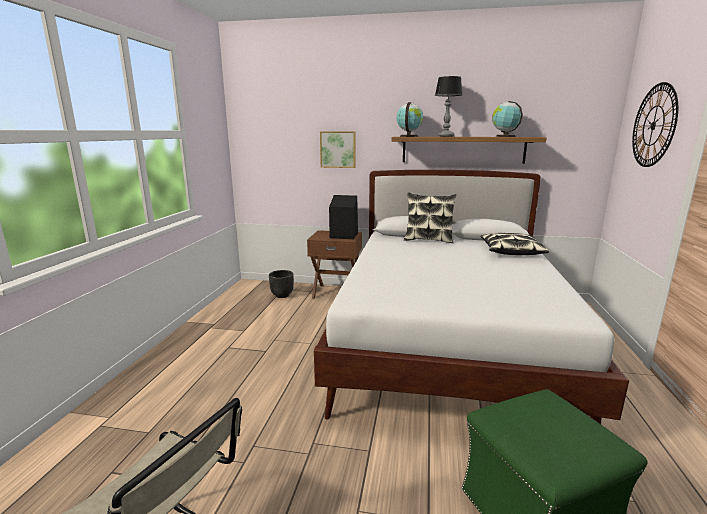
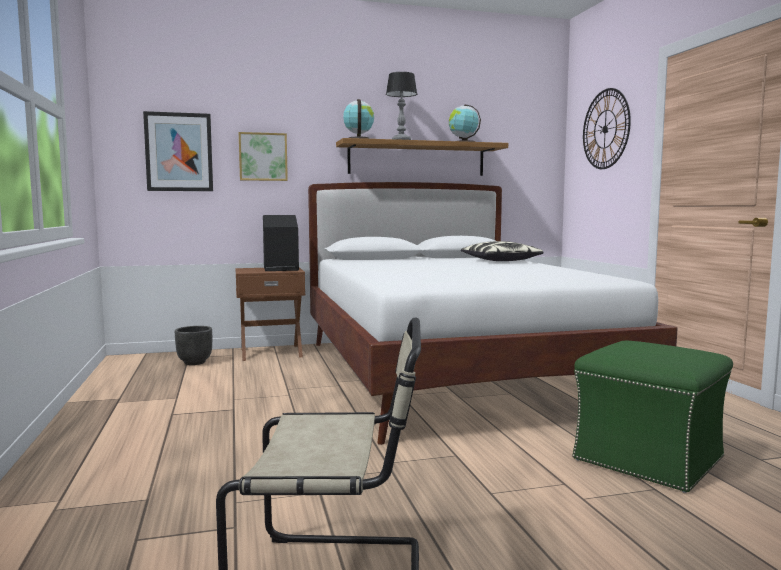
camera: 25 degrees left, 10 degrees down
pillow [404,193,456,243] -> none
none -> picture [143,111,213,191]

